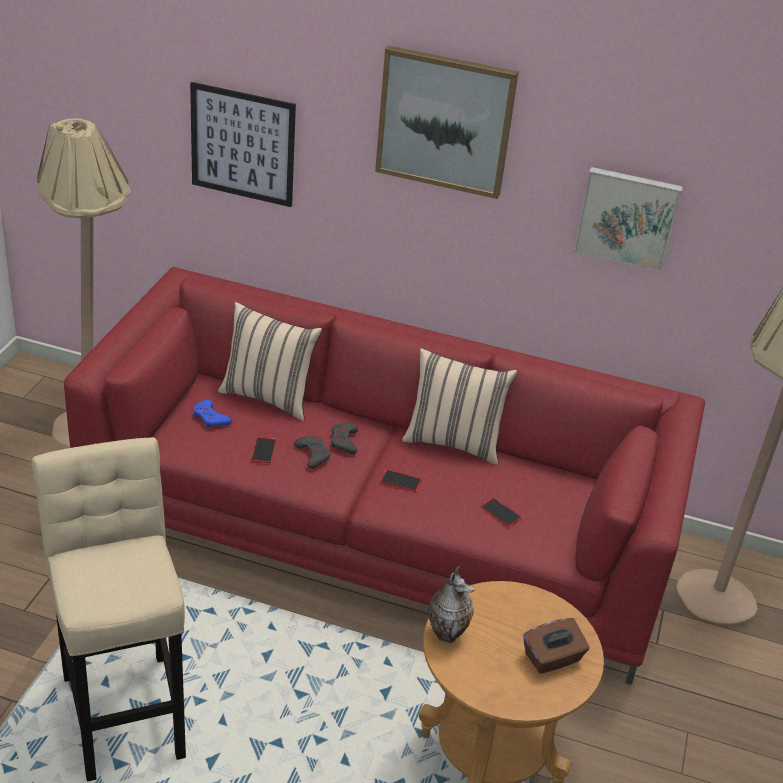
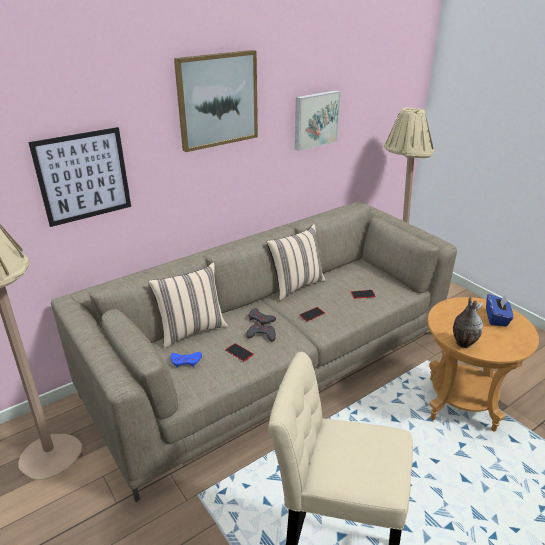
camera: 50 degrees left, 5 degrees down
red sofa [64,267,705,685] -> beige sofa [51,201,457,502]
brown tissue box [523,618,590,674] -> blue tissue box [486,294,513,327]

